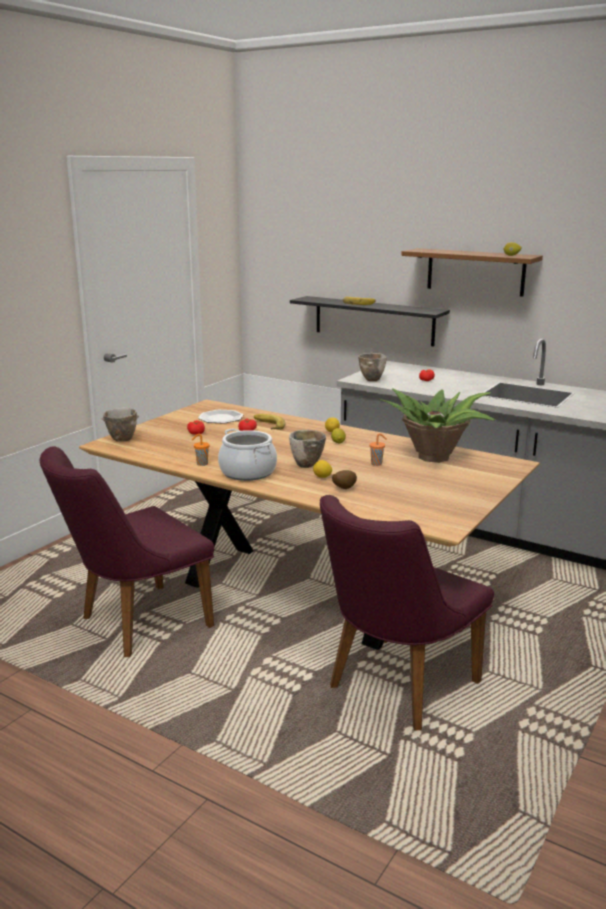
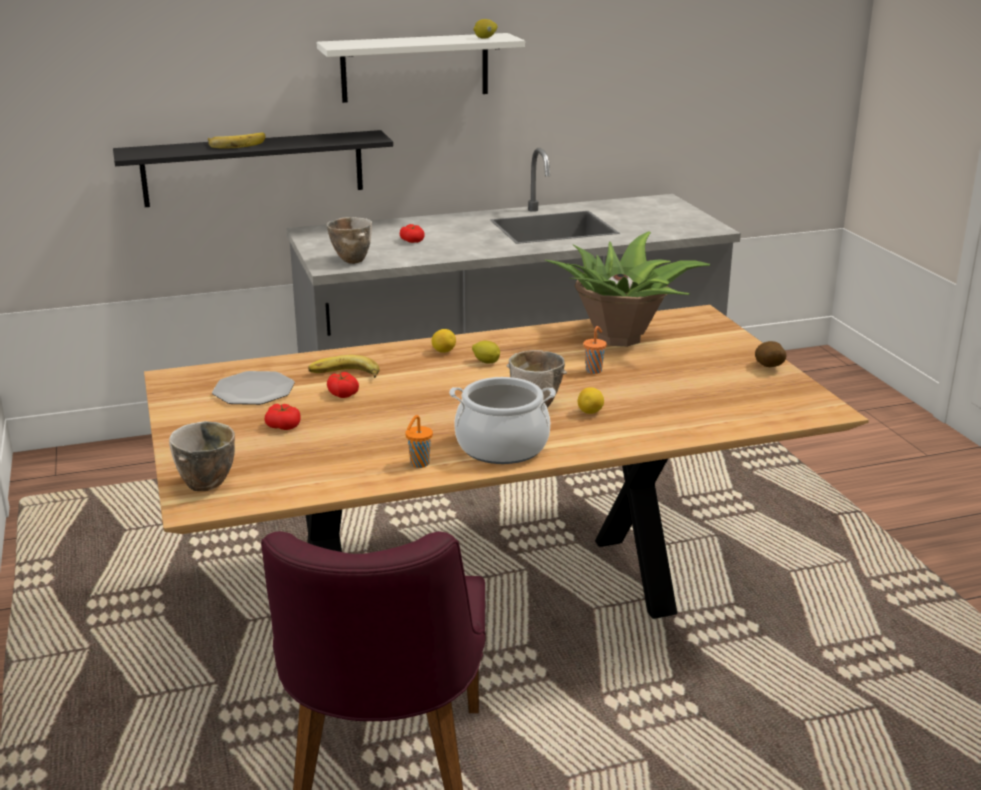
camera: 50 degrees left, 5 degrees up
purple chair [320,495,494,731] -> none
potato [332,470,357,489] -> potato moved to [755,341,786,367]
brown shelf [401,248,543,297] -> white shelf [317,33,525,103]

